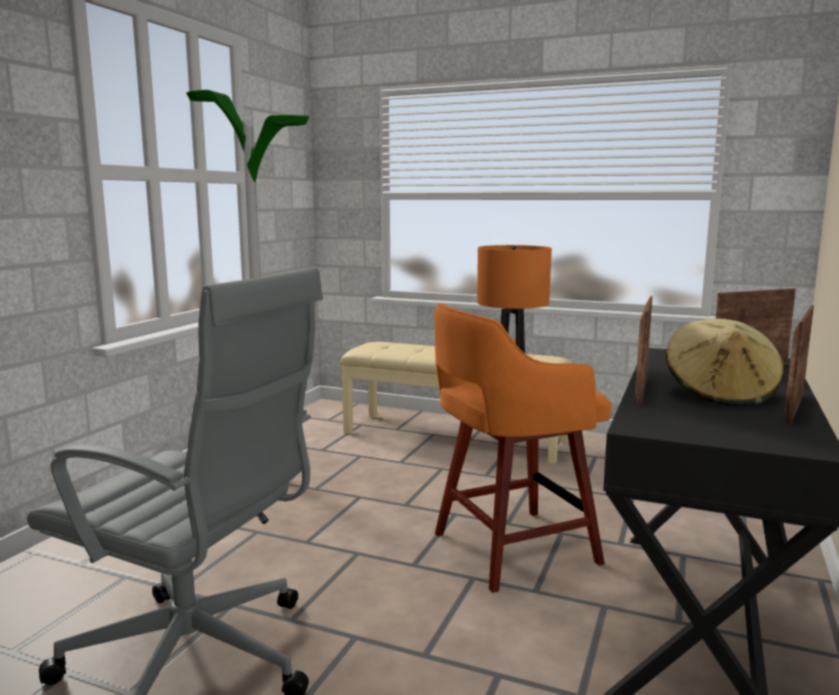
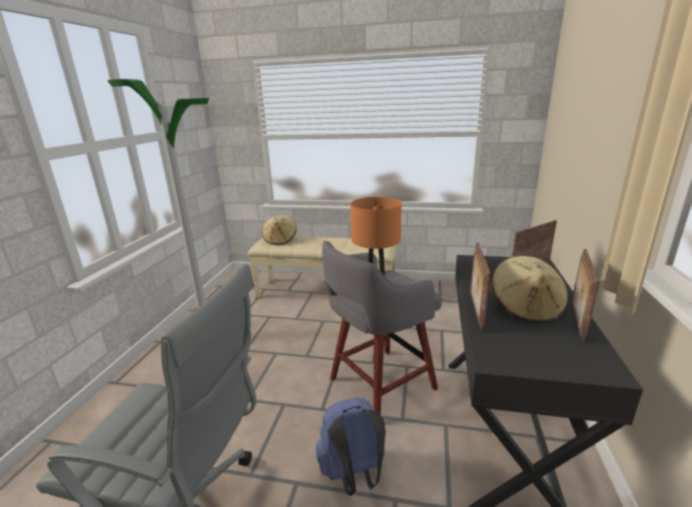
camera: 10 degrees left, 10 degrees up
orange stool [434,303,611,593] -> grey stool [322,241,442,416]
none -> beige hat [261,215,297,245]
none -> blue backpack [316,398,386,496]

